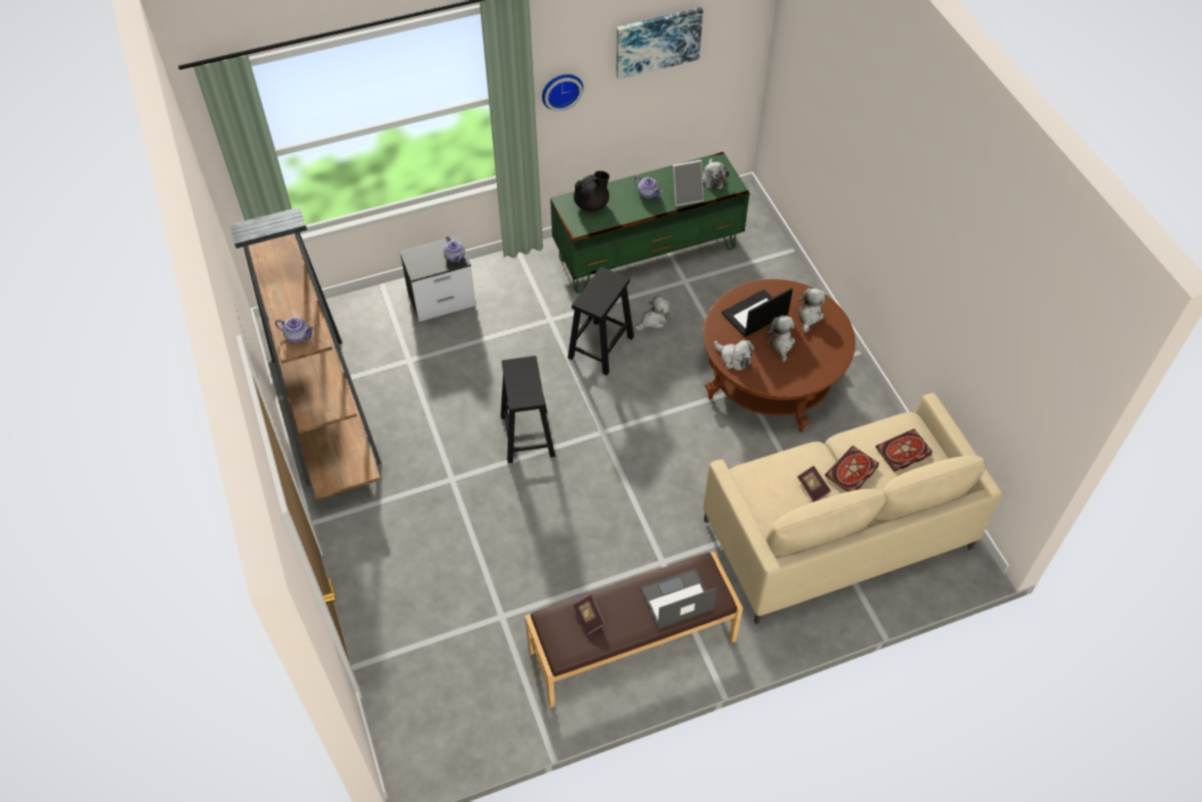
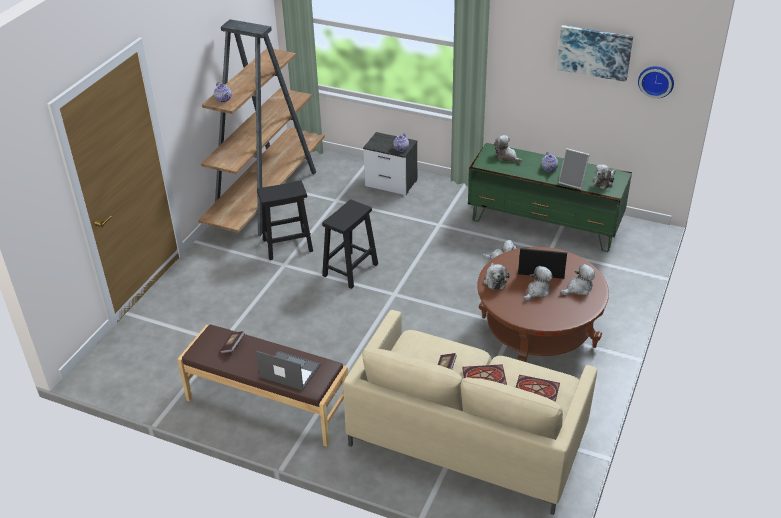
camera: 45 degrees right, 15 degrees down
wall clock [542,74,583,111] -> wall clock moved to [638,66,674,99]
black stool [568,267,634,375] -> black stool moved to [257,180,313,260]
black teapot [574,171,610,211] -> plush toy [494,135,522,163]

